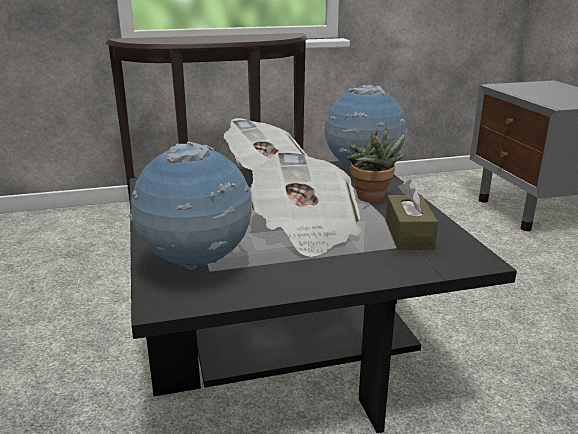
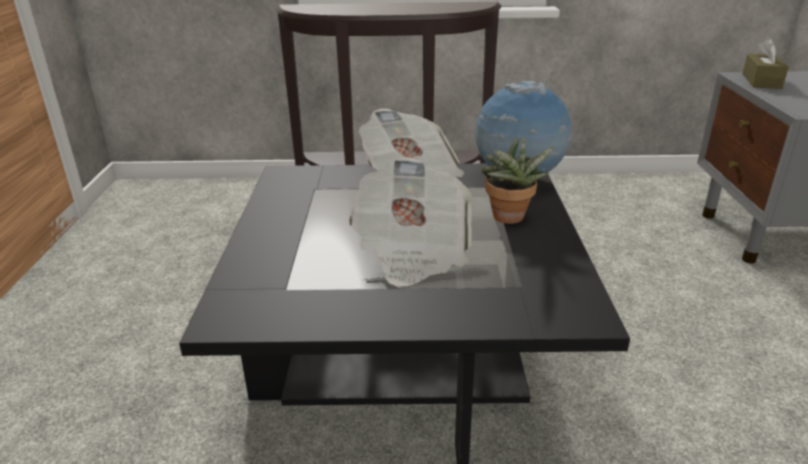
camera: 15 degrees right, 5 degrees up
globe [129,141,252,270] -> none
brown tissue box [386,180,438,250] -> brown tissue box moved to [742,38,789,89]

